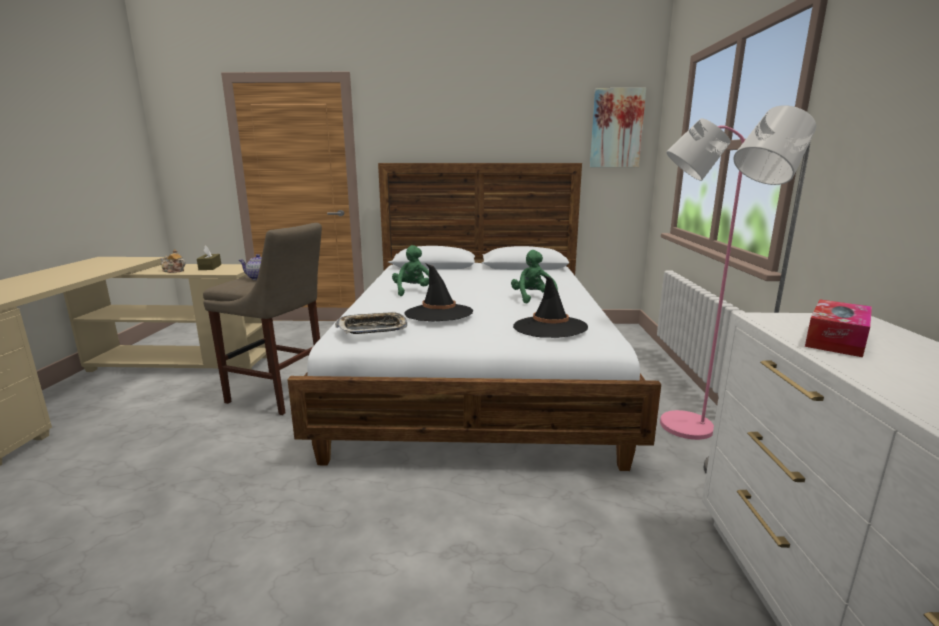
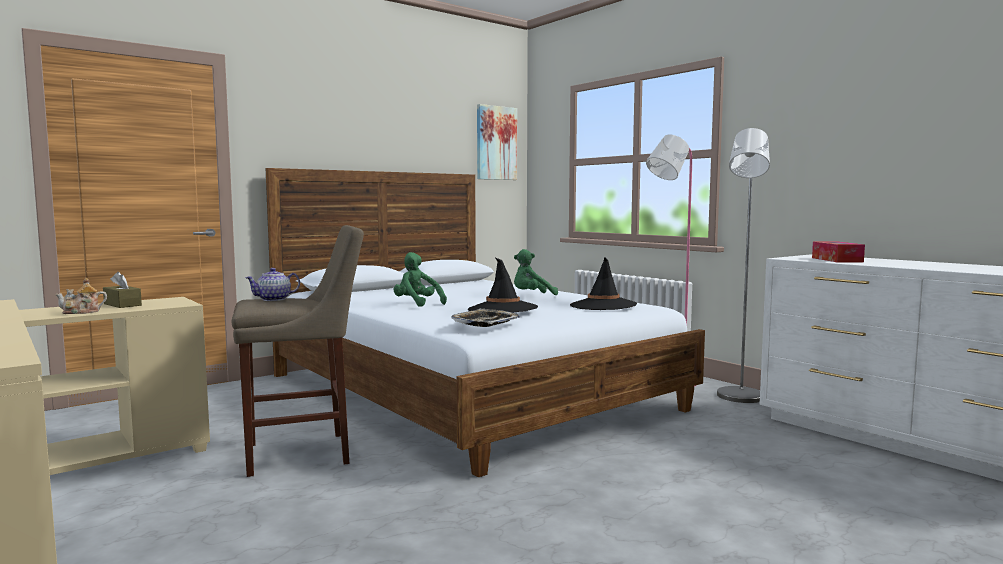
camera: 40 degrees left, 10 degrees down
green plush toy [511,250,558,304] -> green plush toy turned 60 degrees counterclockwise [514,249,558,295]

